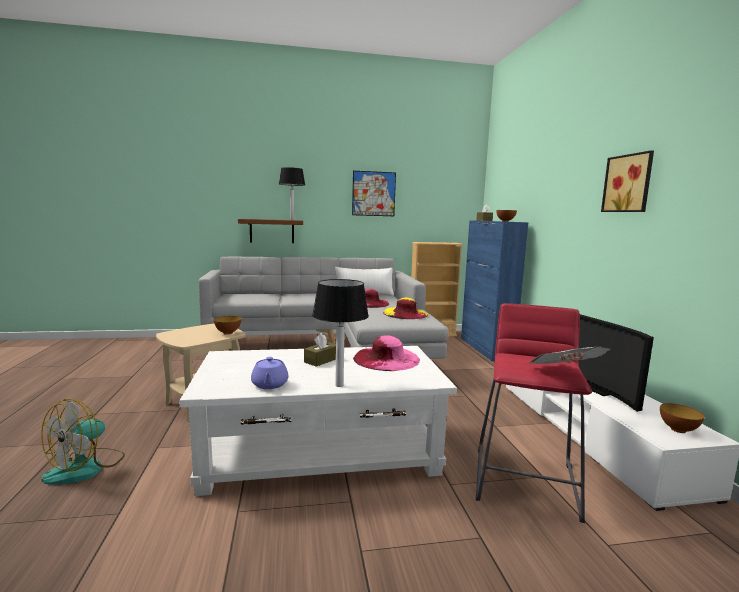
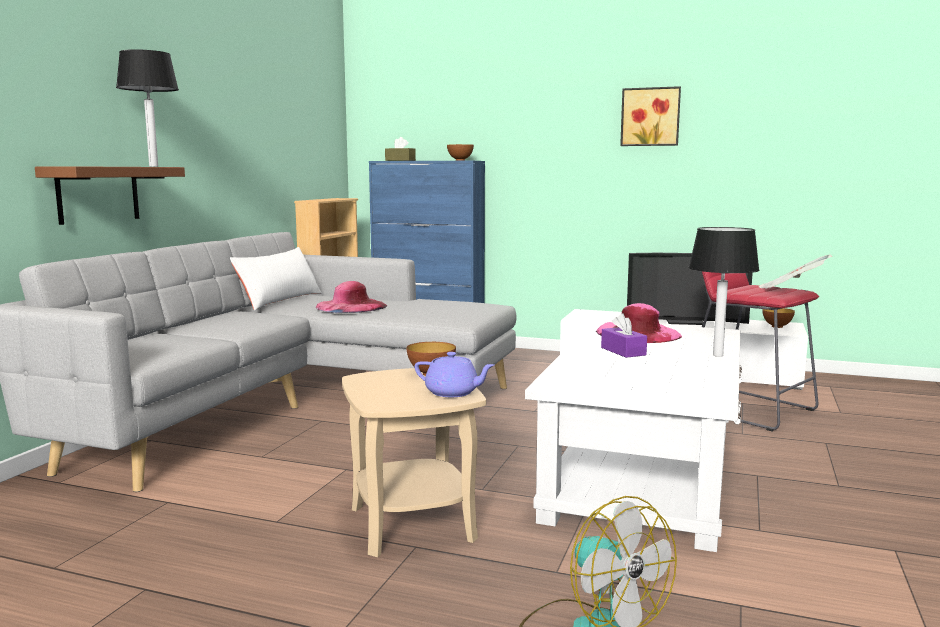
camera: 60 degrees left, 0 degrees up
purple teapot [251,357,289,389] -> purple teapot moved to [415,352,494,397]
brown tissue box [304,333,336,367] -> purple tissue box [601,313,647,358]
picture [352,171,396,216] -> none
yellow hat [383,298,428,319] -> none

